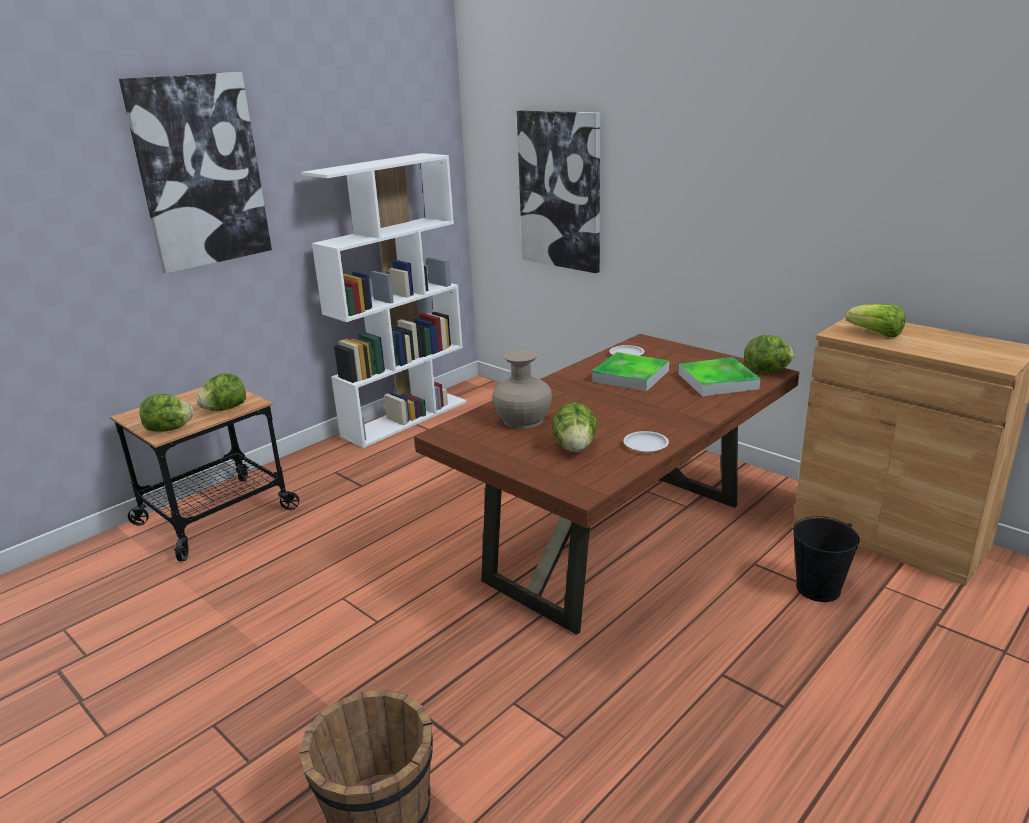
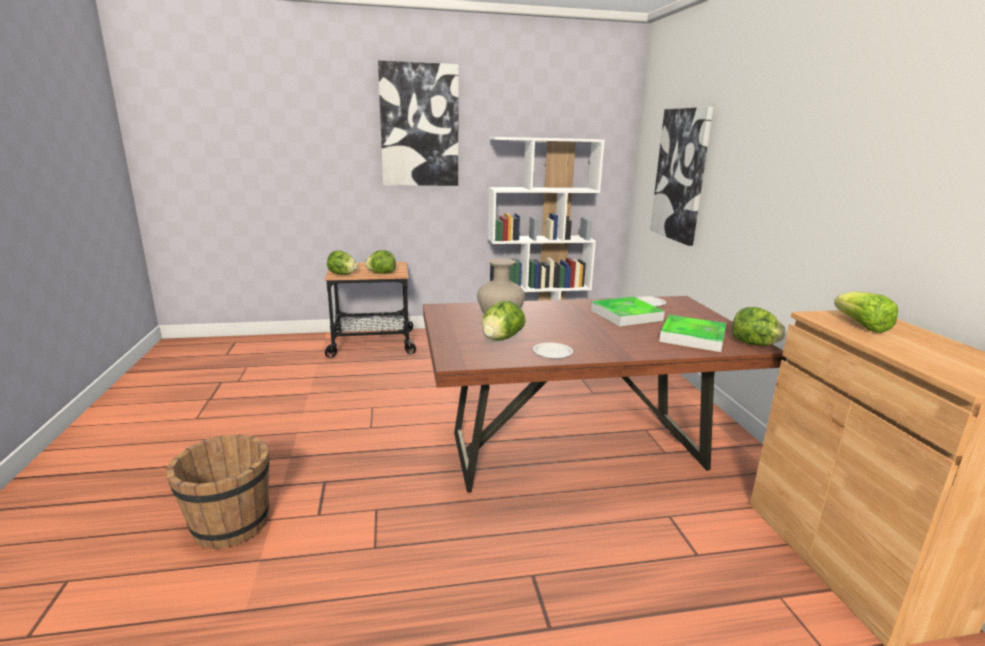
camera: 35 degrees right, 5 degrees down
black bucket [793,516,860,602] -> none

